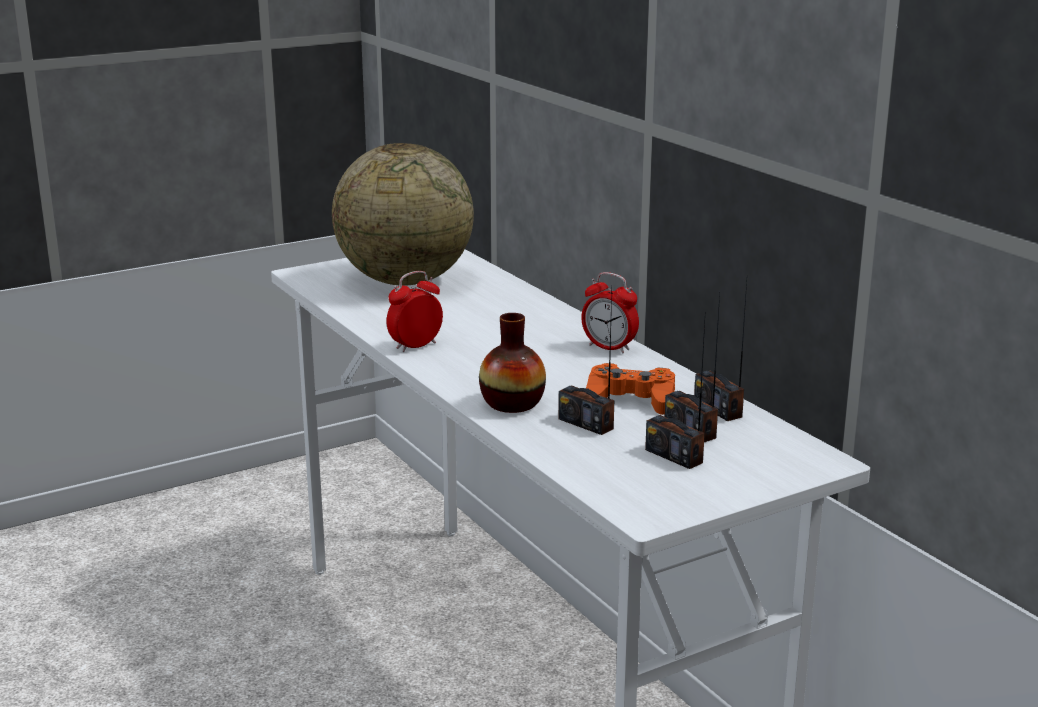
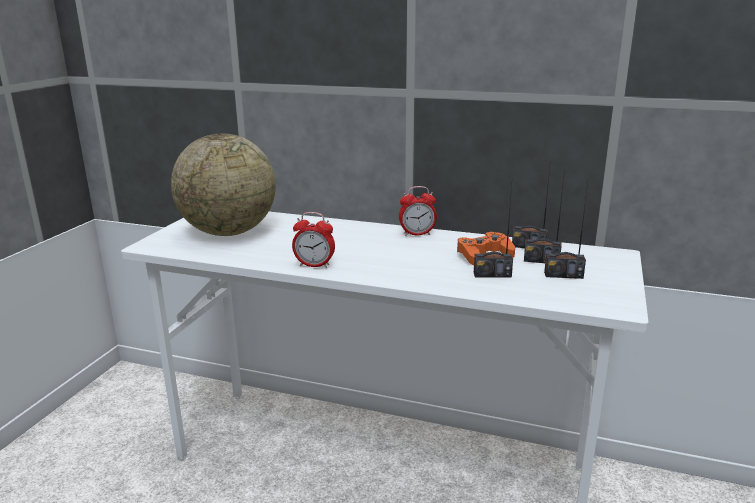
camera: 40 degrees left, 0 degrees up
alarm clock [387,271,443,352] -> alarm clock turned 90 degrees counterclockwise [292,212,335,268]
vase [479,313,546,413] -> none

